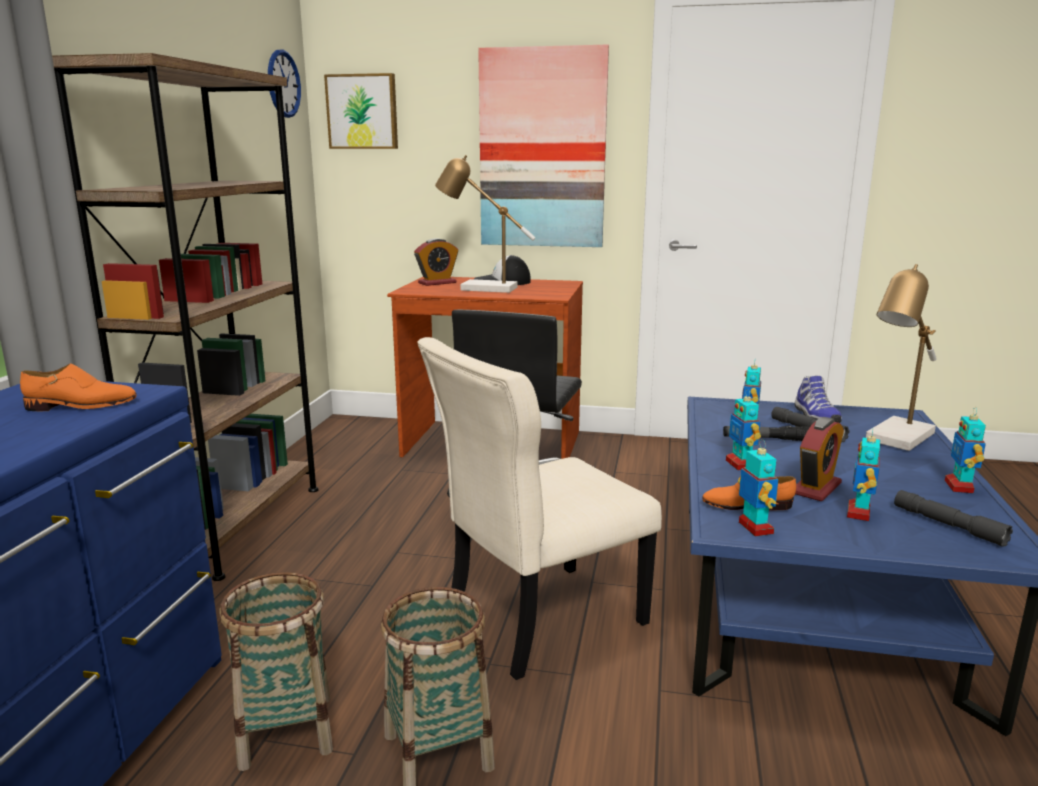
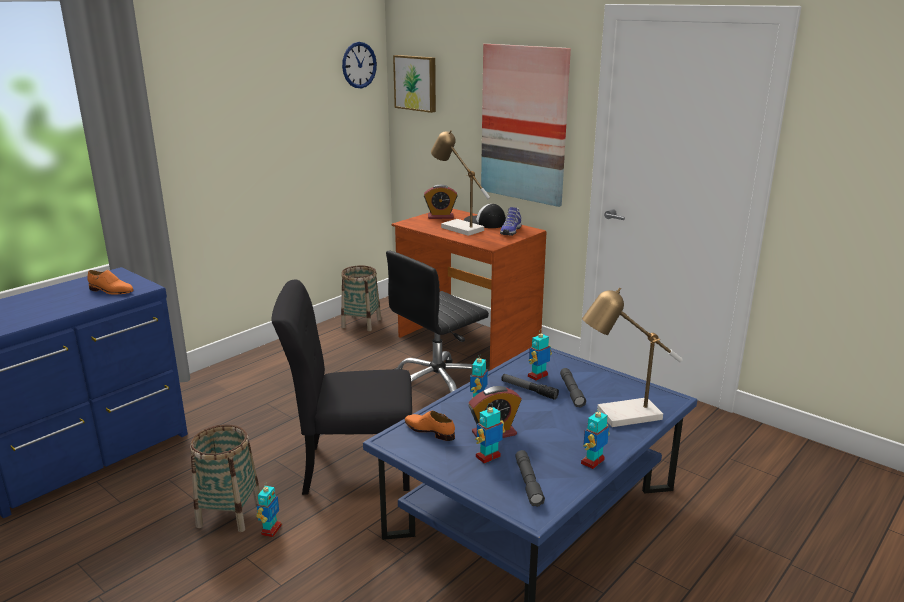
camera: 30 degrees right, 5 degrees up
brown bookcase [52,53,319,581] -> none
basket [219,572,333,771] -> basket moved to [341,265,381,331]
beige chair [417,337,662,680] -> black chair [271,280,412,495]
toy robot [738,439,778,536] -> toy robot moved to [256,484,282,537]
shoe [794,376,842,423] -> shoe moved to [500,207,521,236]

